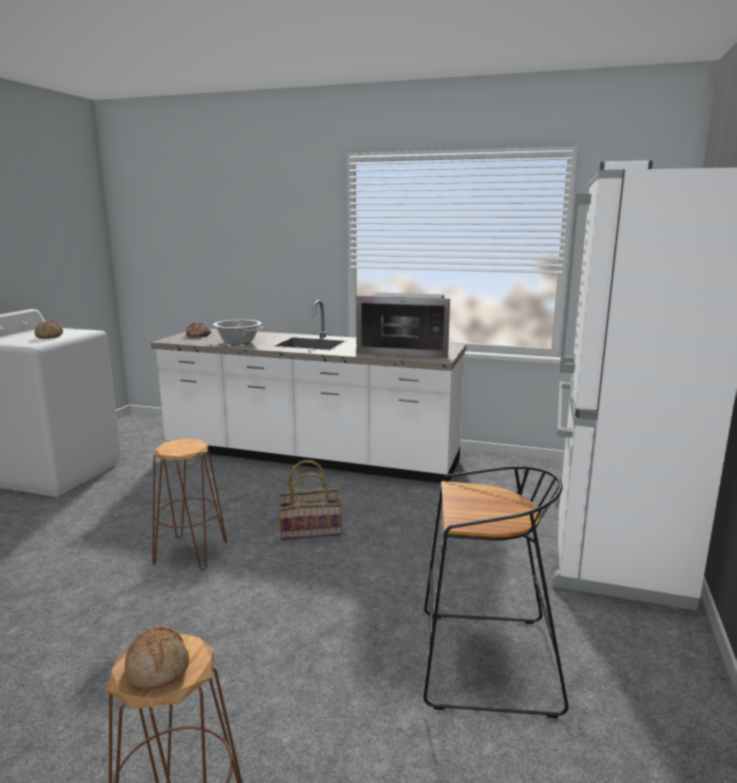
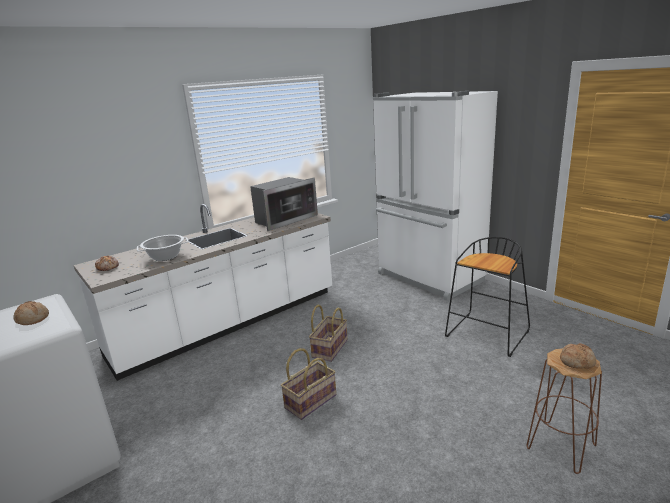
camera: 55 degrees left, 5 degrees up
brown stool [152,439,227,570] -> basket [281,348,336,420]

